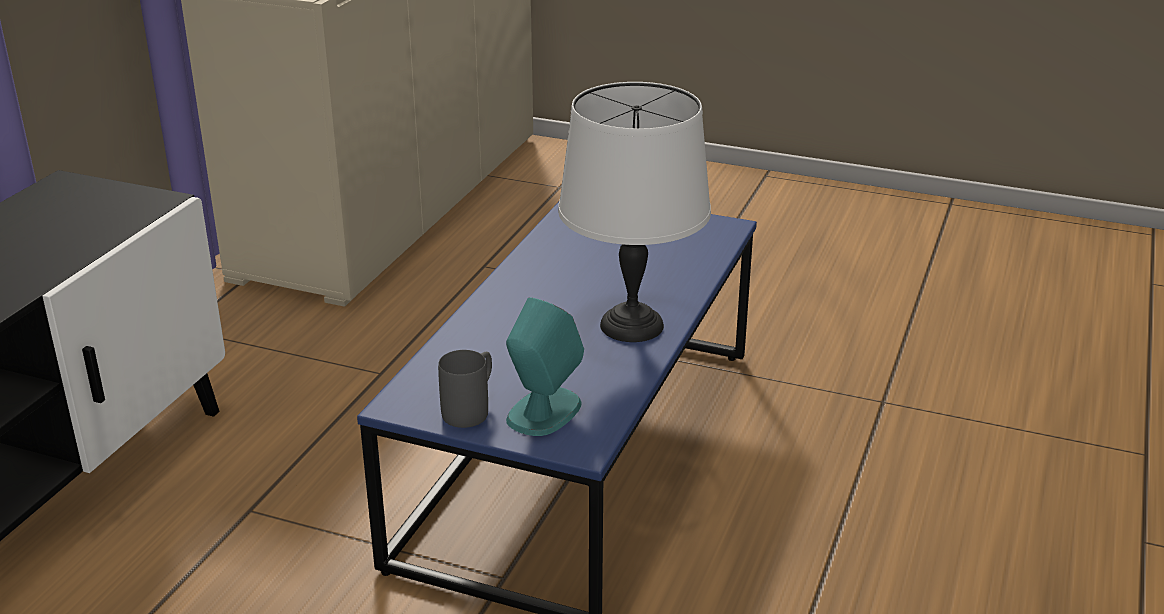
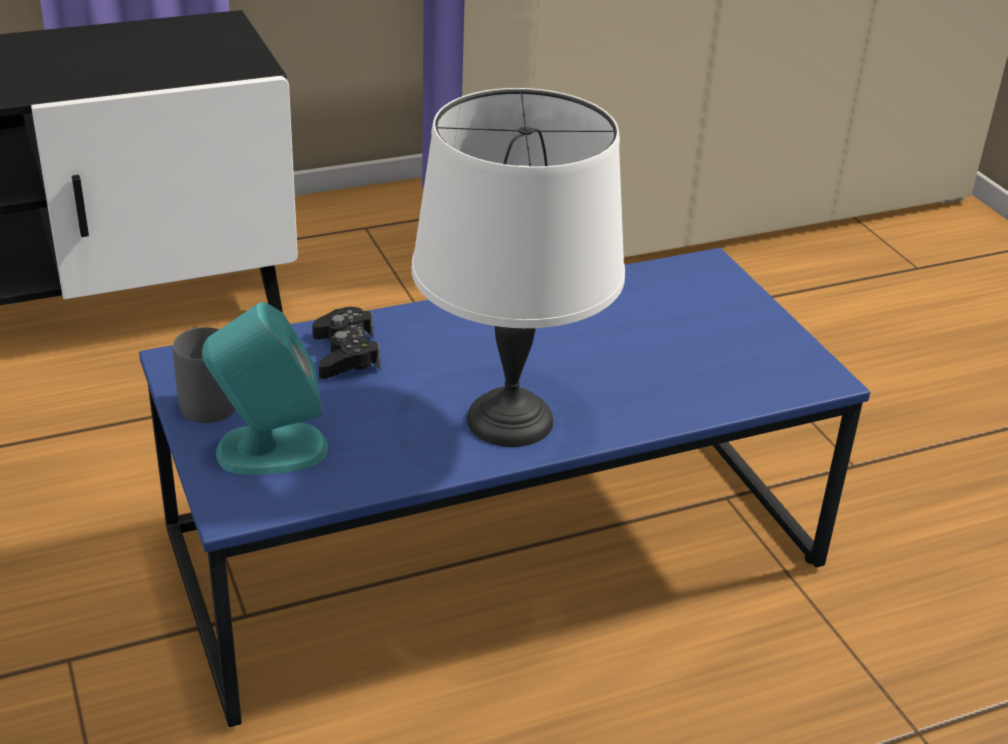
camera: 45 degrees right, 5 degrees up
none -> black game controller [312,307,380,379]

